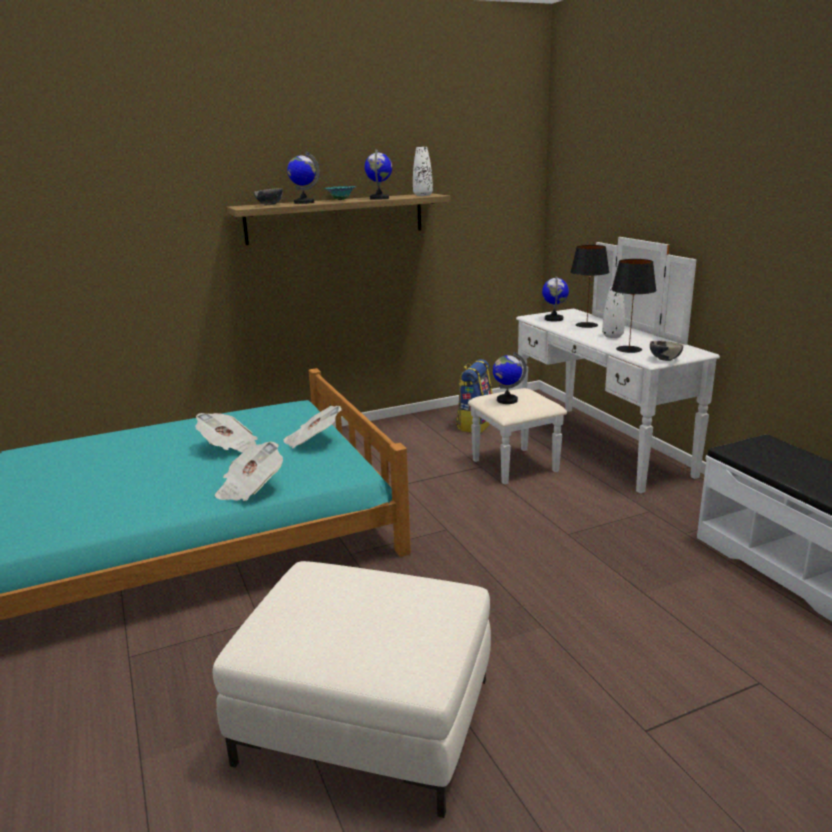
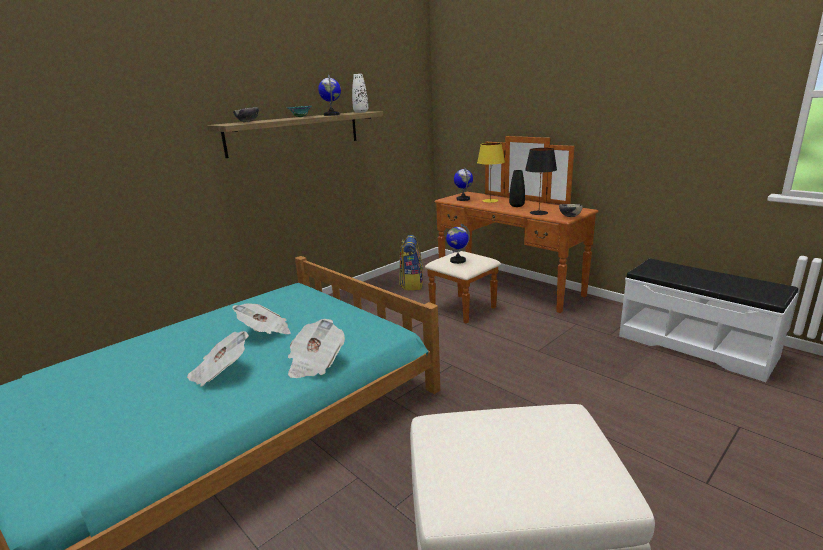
camera: 20 degrees left, 0 degrees up
newspaper [283,406,342,448] -> newspaper moved to [187,331,249,386]
globe [287,151,320,204] -> none
white dresser [468,237,720,493] -> brown dresser [425,136,598,324]
black table lamp [570,245,609,328] -> yellow table lamp [477,143,505,203]
white vase [602,287,625,338] -> black vase [509,170,525,207]

